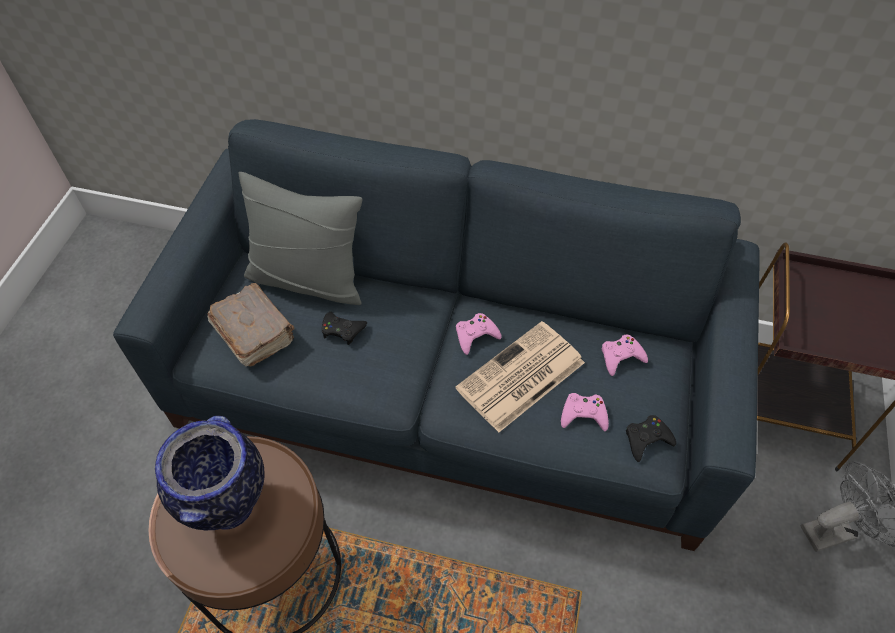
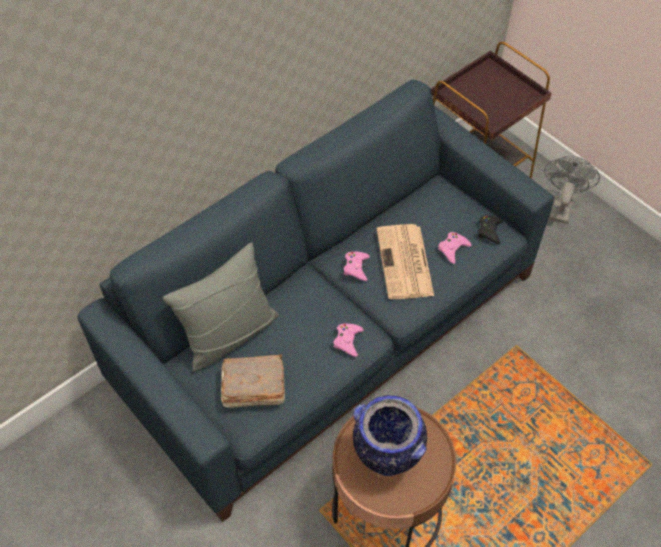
camera: 55 degrees left, 0 degrees up
black game controller [322,312,367,345] -> none
pink game controller [602,335,648,376] -> pink game controller moved to [334,324,363,357]

